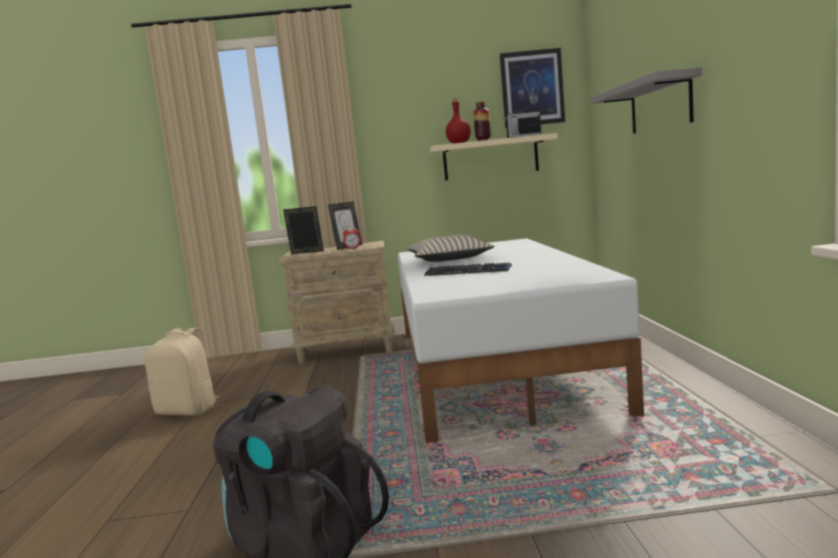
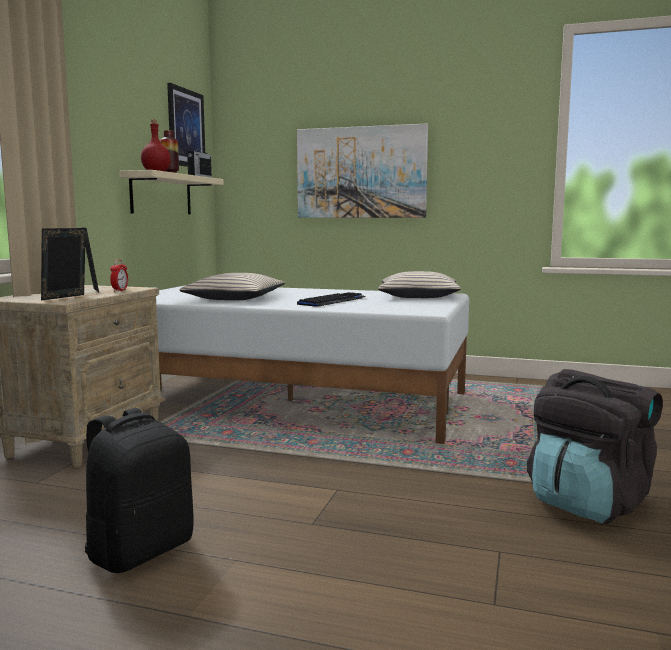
camera: 70 degrees left, 0 degrees up
beige backpack [144,328,219,415] -> black backpack [85,408,194,573]
grey shelf [591,67,702,134] -> picture [297,123,428,218]
none -> beige pillow [378,271,461,298]

